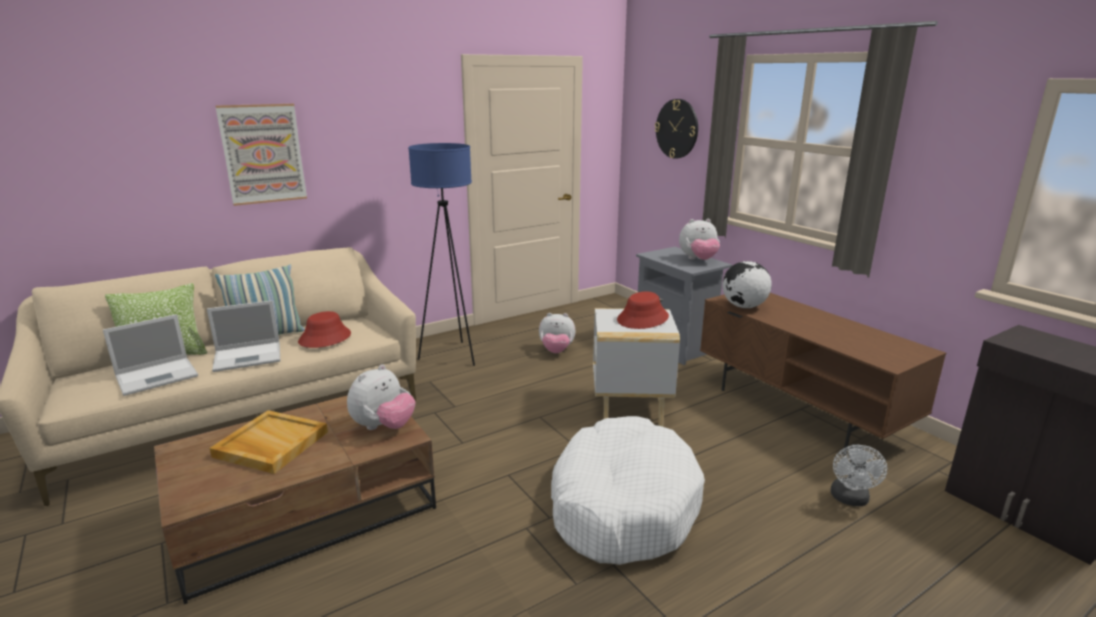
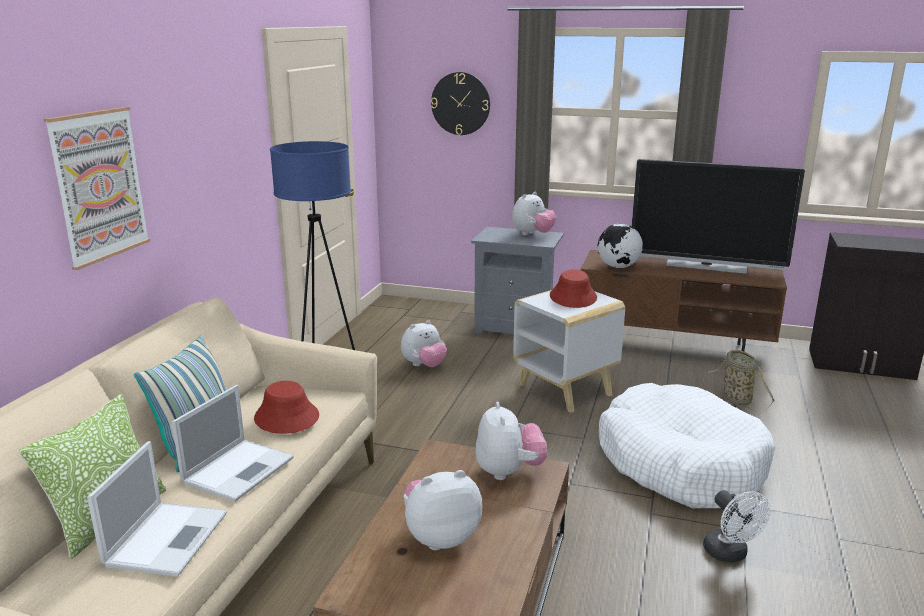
camera: 40 degrees left, 0 degrees up
beige tray [210,410,328,474] -> plush toy [403,470,482,550]
white fan [831,444,887,506] -> white fan moved to [703,490,770,563]
none -> television [632,159,805,274]
none -> basket [703,350,775,413]

